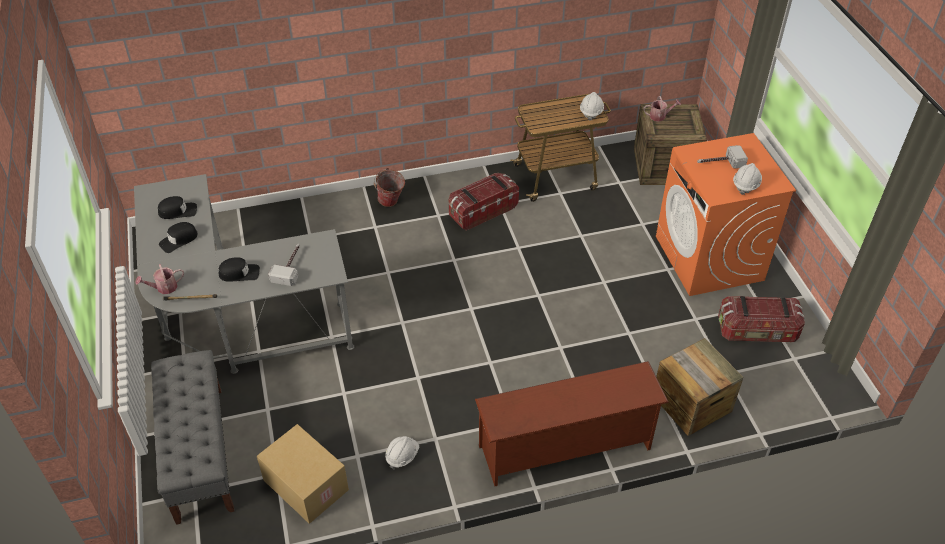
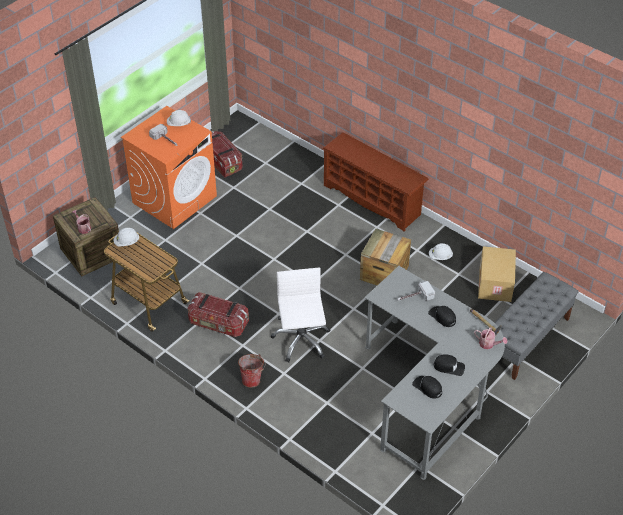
camera: 125 degrees left, 0 degrees up
crate [656,338,743,436] -> crate moved to [360,228,411,285]
none -> white office chair [271,268,330,363]

